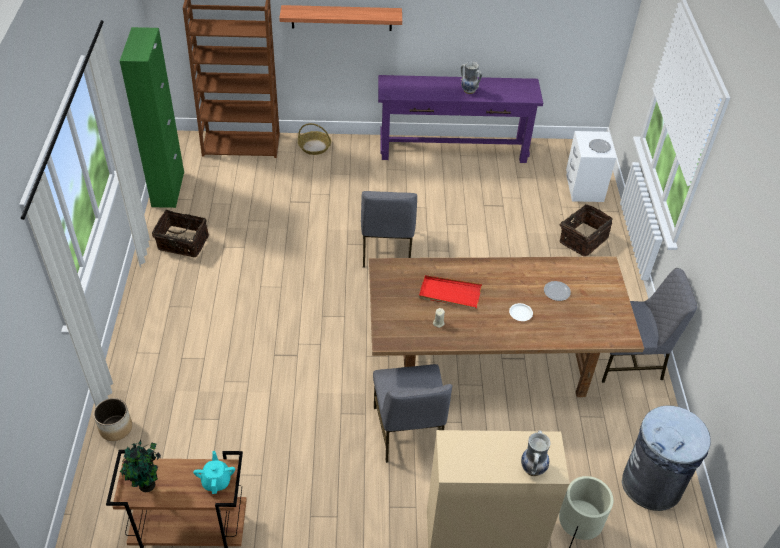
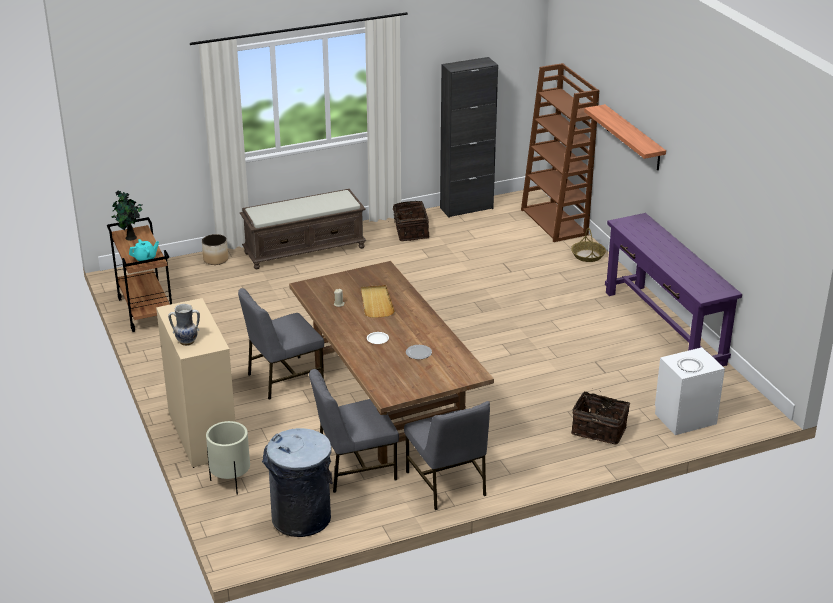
camera: 70 degrees right, 15 degrees down
green cabinet [120,27,184,208] -> black cabinet [440,57,498,218]
grey chair [361,191,417,268] -> grey chair moved to [309,369,399,493]
red tray [419,275,482,308] -> beige tray [361,285,395,318]
vase [461,61,482,94] -> none
none -> brown bench [240,189,366,269]

